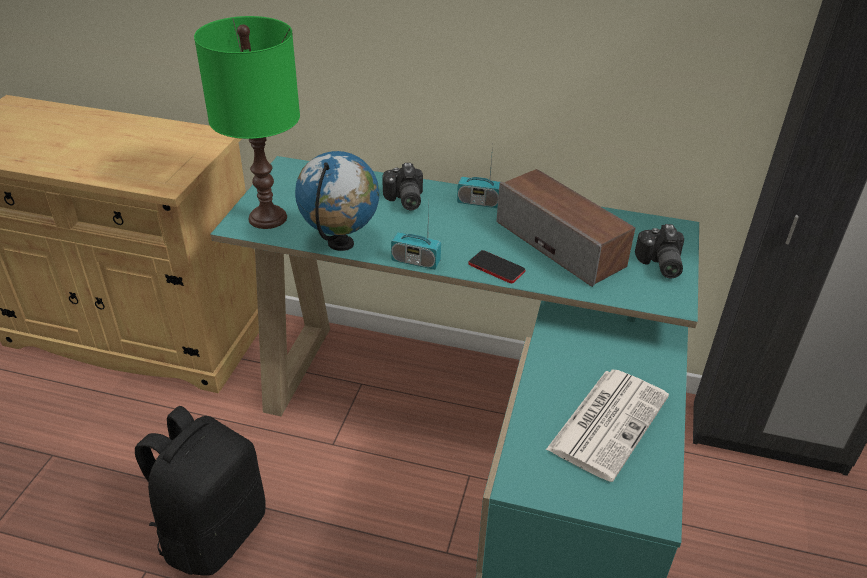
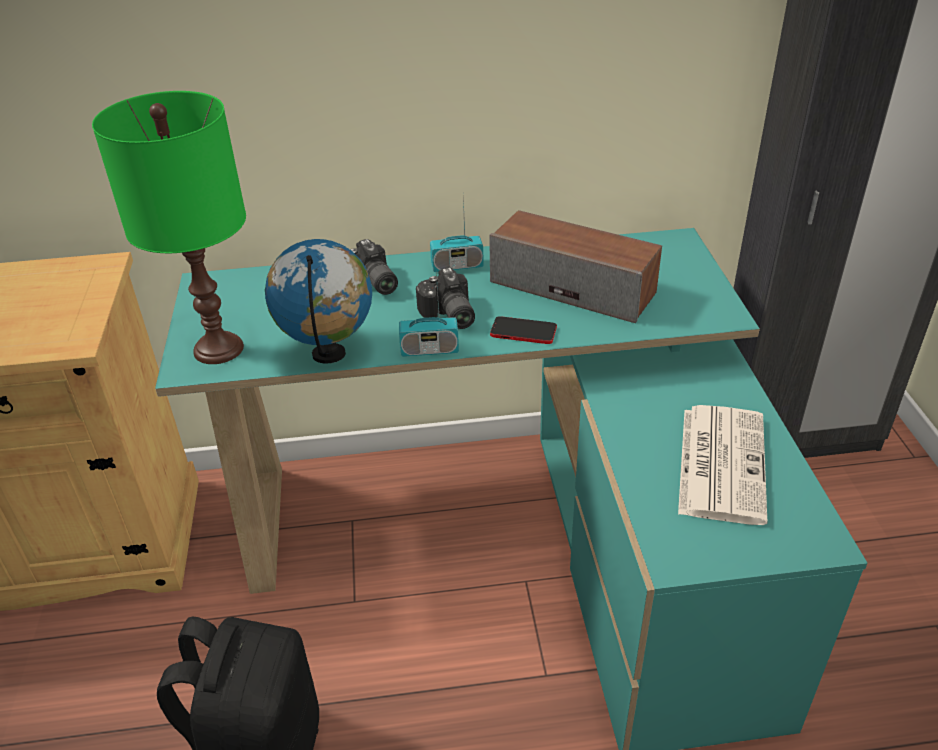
camera: 20 degrees left, 0 degrees up
camera [635,224,684,279] -> camera moved to [416,267,475,329]

